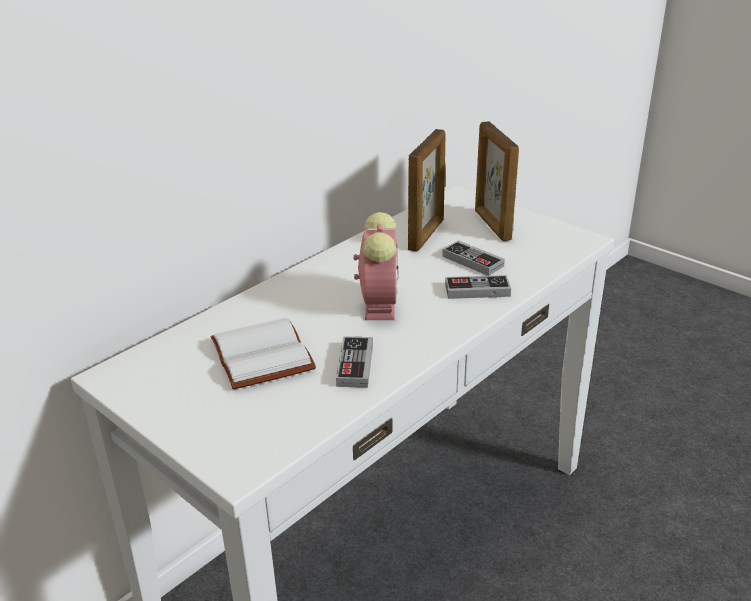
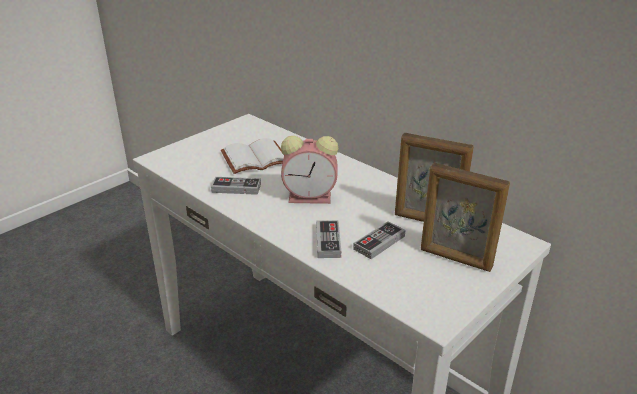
camera: 90 degrees right, 0 degrees up
picture frame [475,122,519,241] -> picture frame turned 135 degrees counterclockwise [421,163,510,272]

